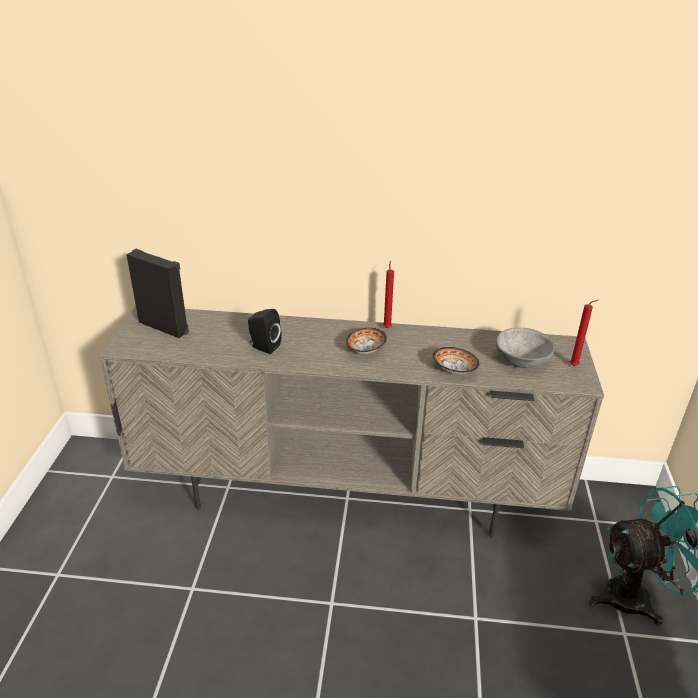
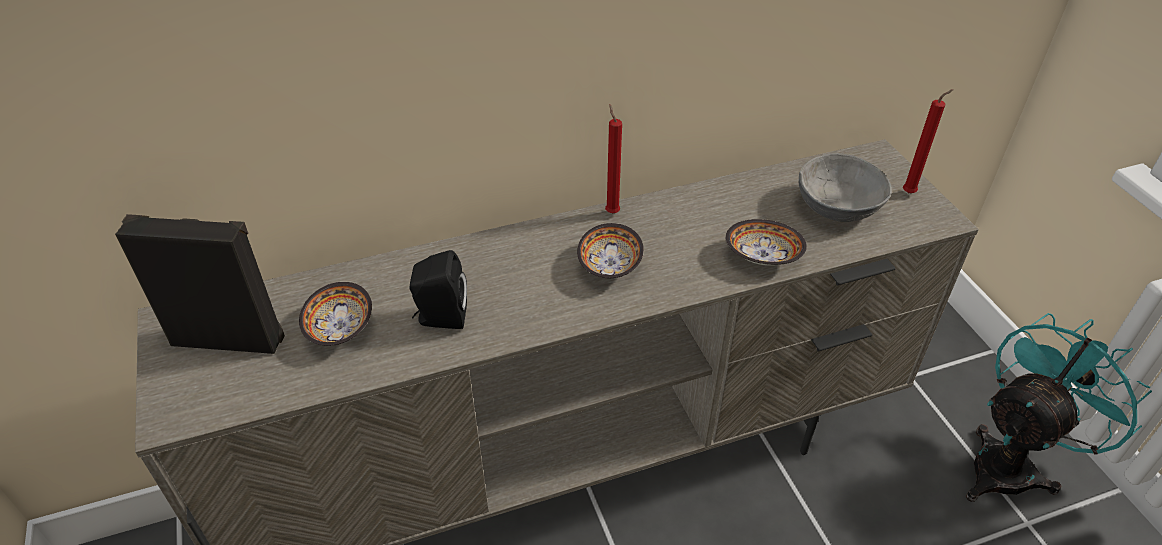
camera: 25 degrees left, 10 degrees up
none -> bowl [299,282,372,346]

